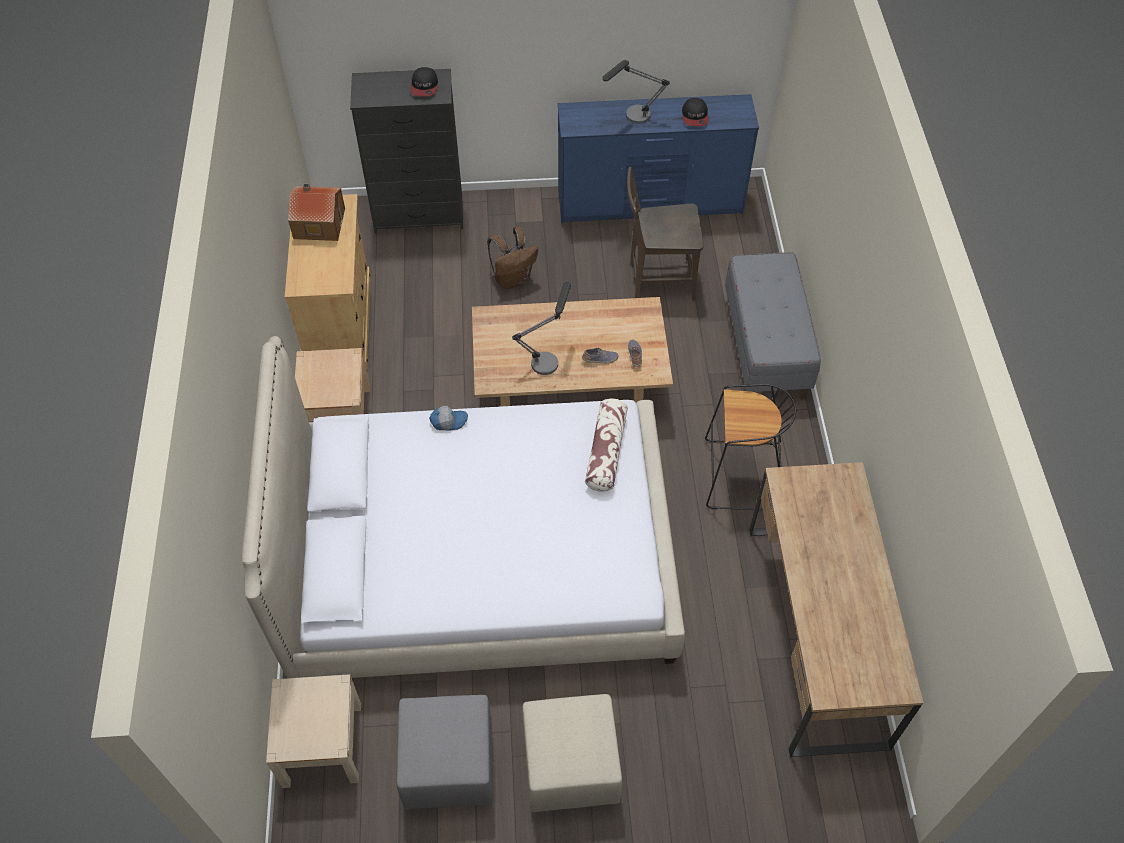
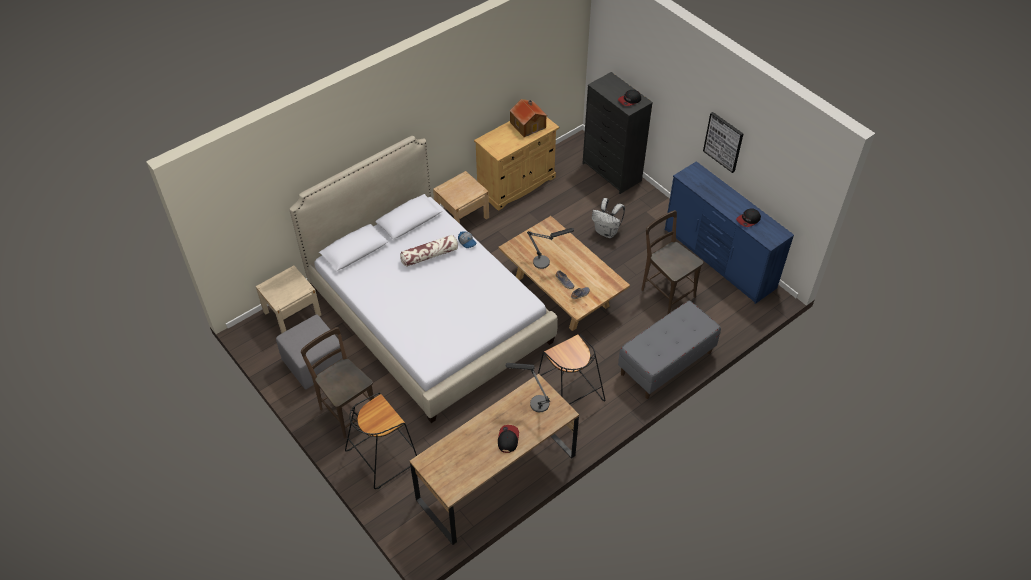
camera: 55 degrees right, 5 degrees down
brown backpack [487,226,538,289] -> white backpack [592,198,625,238]
beige ottoman [522,694,622,812] -> brown chair [301,327,374,438]
pillow [585,398,628,492] -> pillow moved to [400,235,458,267]
table lamp [602,60,670,124] -> table lamp moved to [505,363,550,412]
none -> black stool [345,393,417,489]
none -> cap [498,425,519,453]
none -> picture [703,112,743,173]

